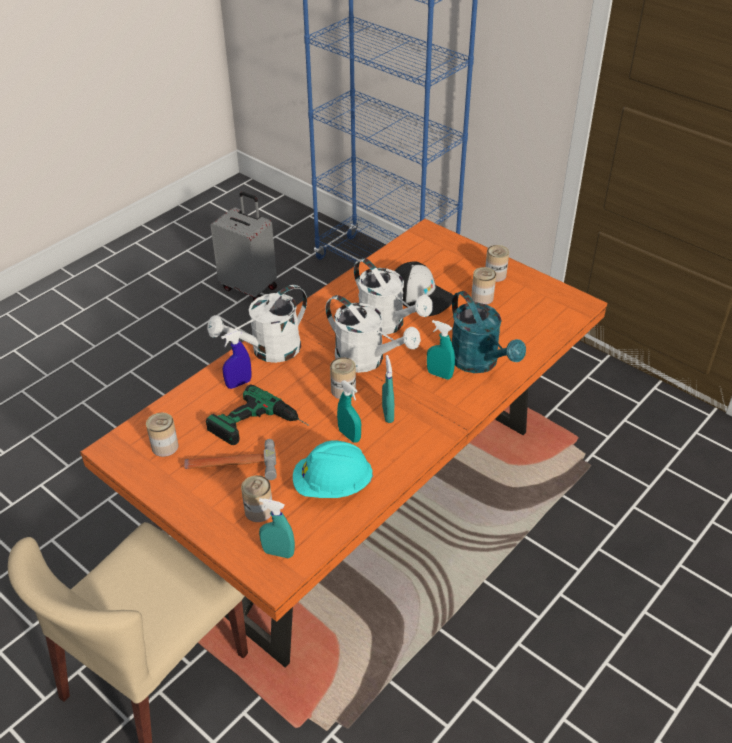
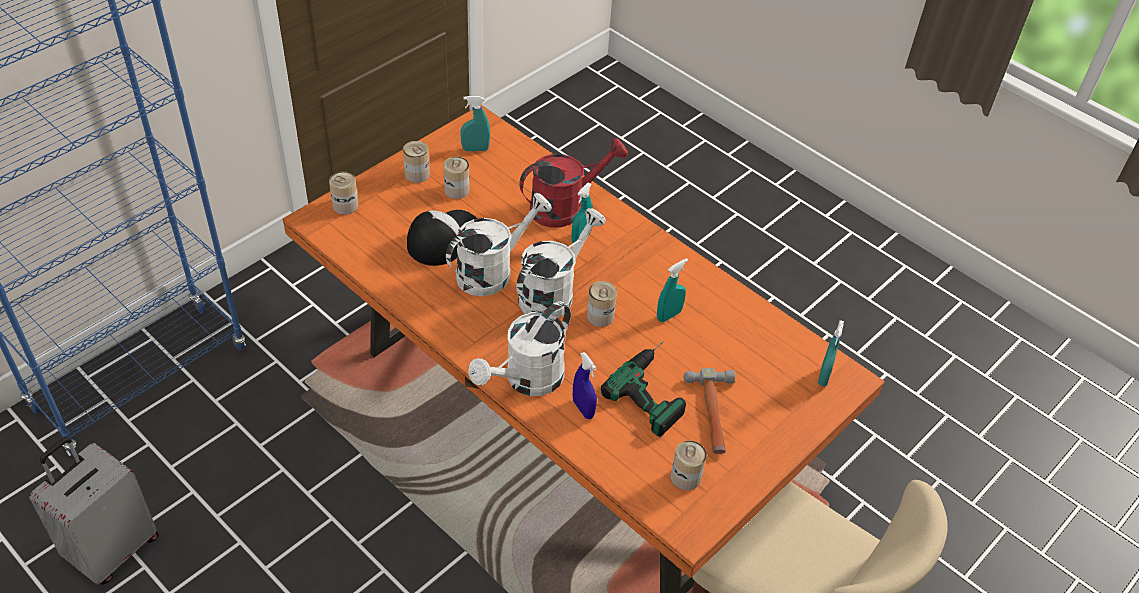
camera: 90 degrees left, 5 degrees up
white watering can [207,285,307,363] -> white watering can turned 75 degrees clockwise [468,301,571,396]
can [241,475,272,522] -> can moved to [329,171,359,215]
turquoise hard hat [293,440,374,498] -> none
turquoise spray bottle [382,355,394,423] -> turquoise spray bottle moved to [460,96,490,151]
turquoise watering can [452,291,526,373] -> red watering can [519,138,628,228]

